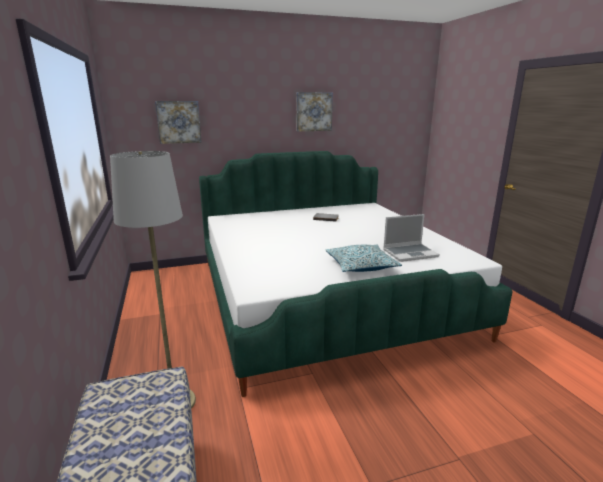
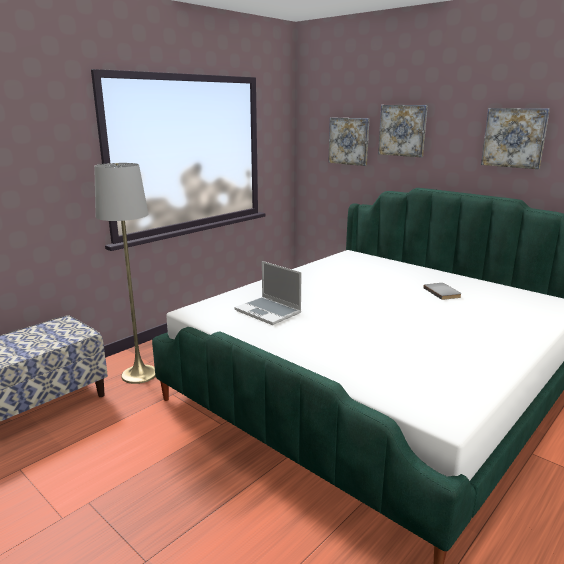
camera: 60 degrees right, 0 degrees up
pillow [325,244,402,272] -> none
laptop [383,214,440,262] -> laptop moved to [234,261,302,325]
none -> picture [378,105,428,157]

